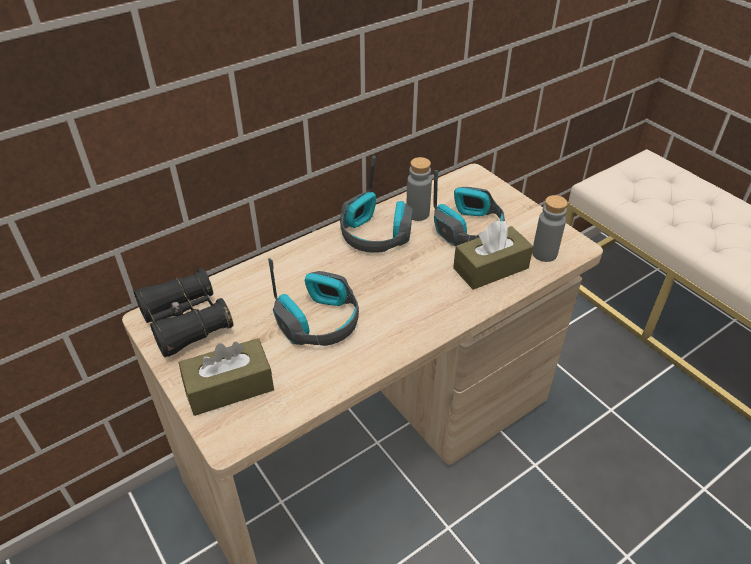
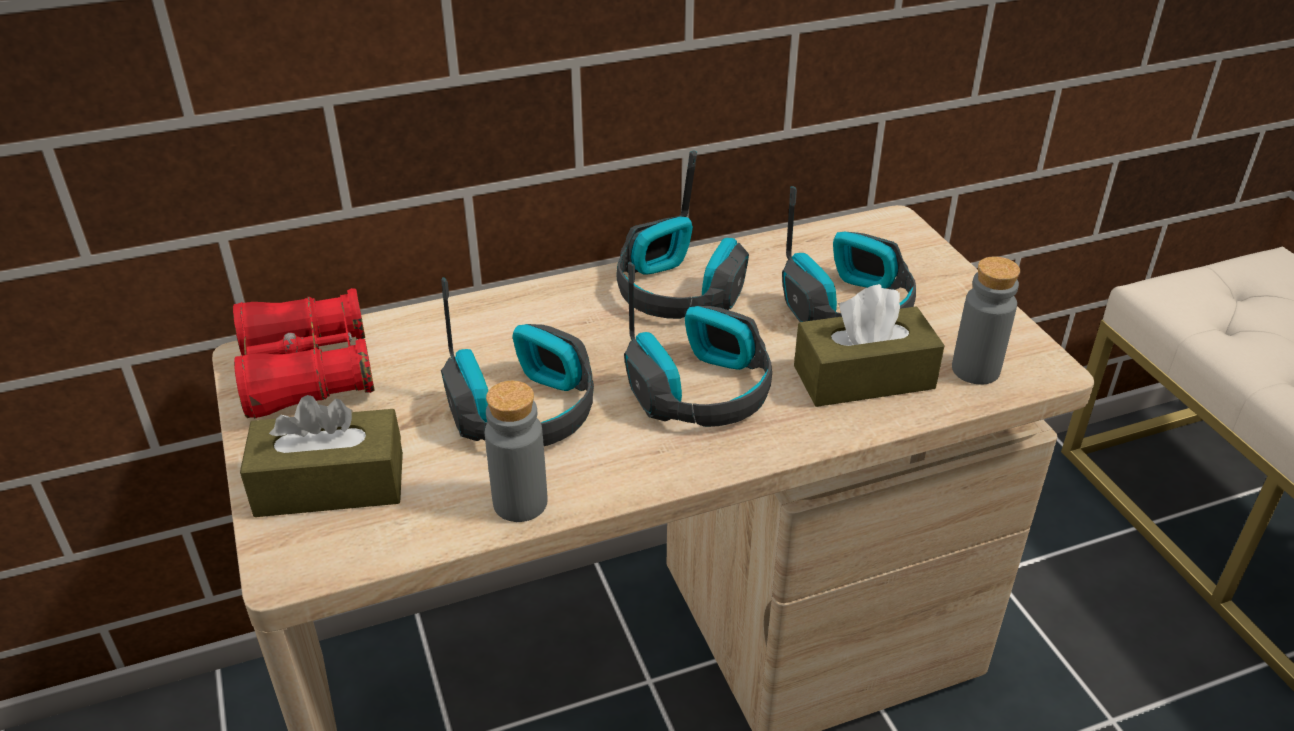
camera: 15 degrees right, 5 degrees down
black binoculars [134,268,233,357] -> red binoculars [233,288,375,418]
grey bottle [406,157,432,221] -> grey bottle moved to [485,381,547,522]
none -> headphones [624,262,772,427]

